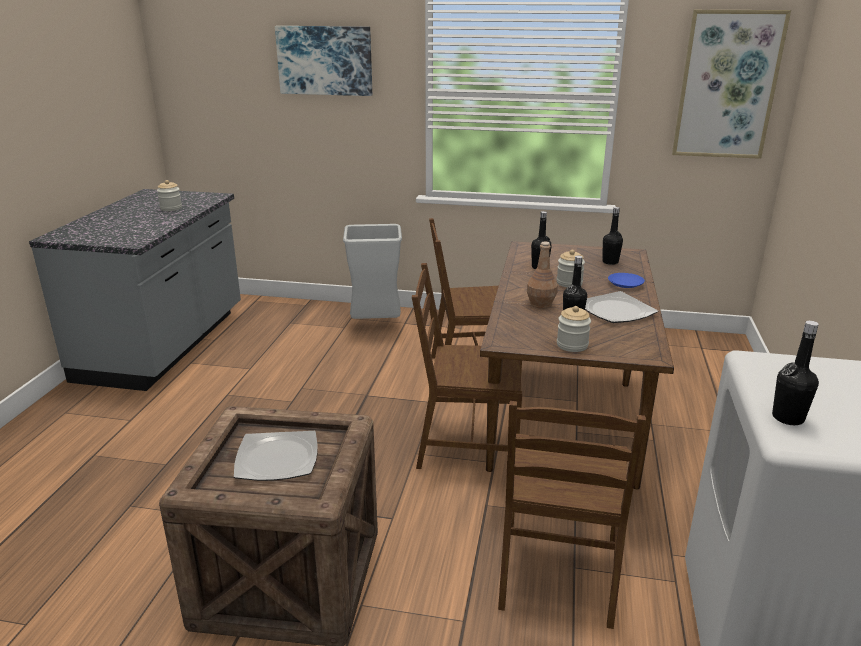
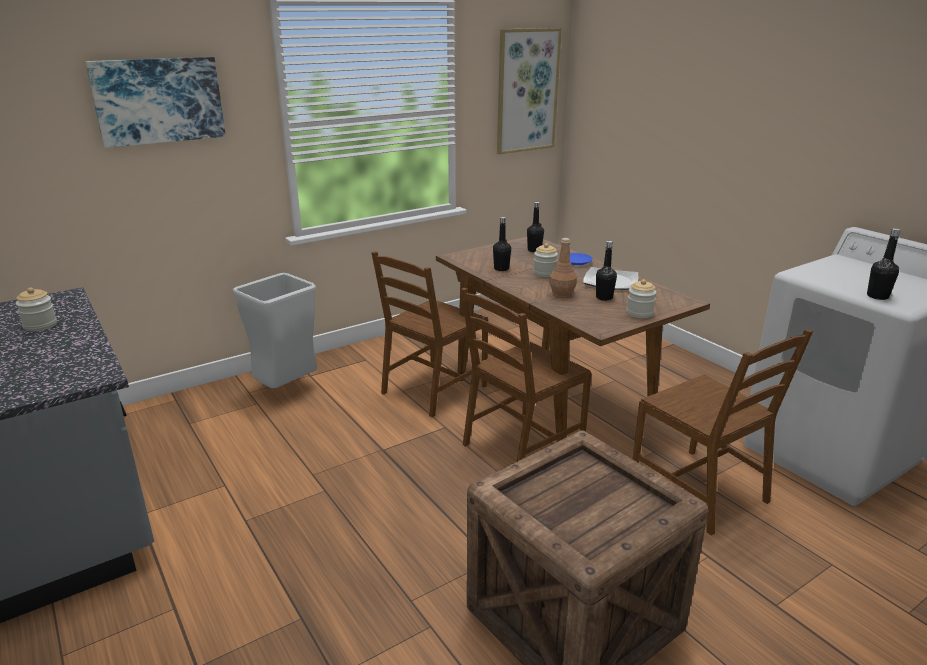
camera: 45 degrees left, 0 degrees up
plate [234,431,318,481] -> none

